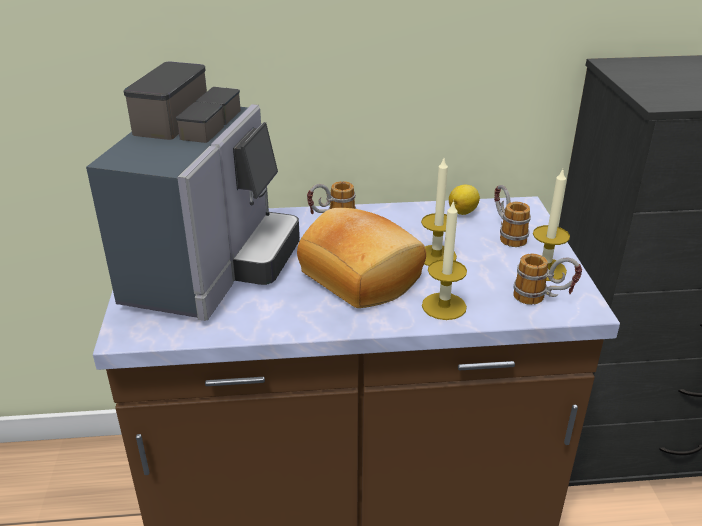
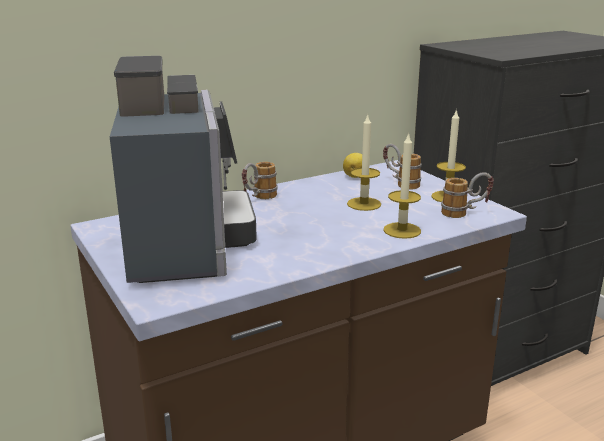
camera: 25 degrees left, 10 degrees down
bread [297,208,426,308] -> none

